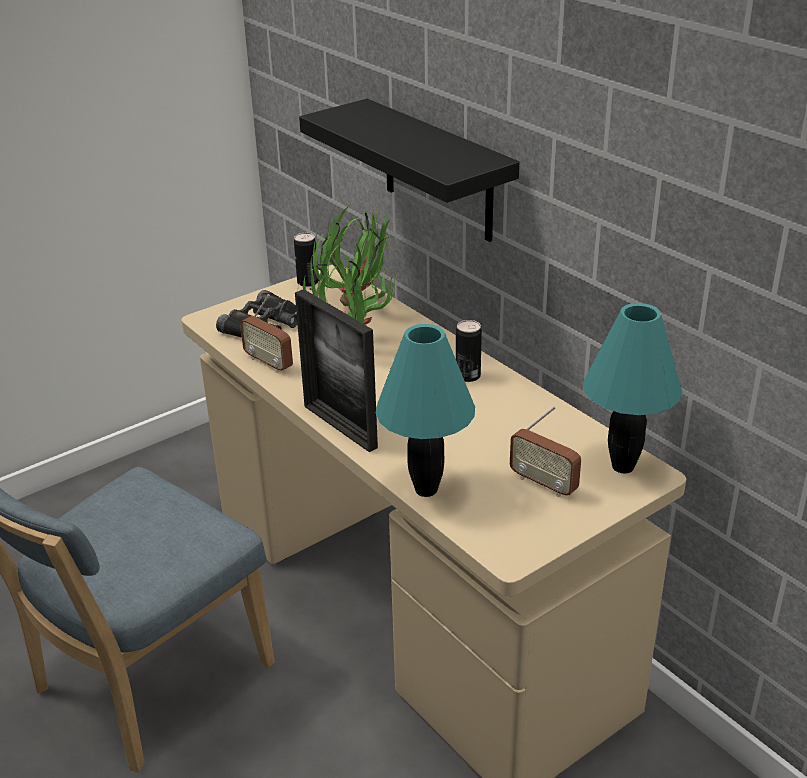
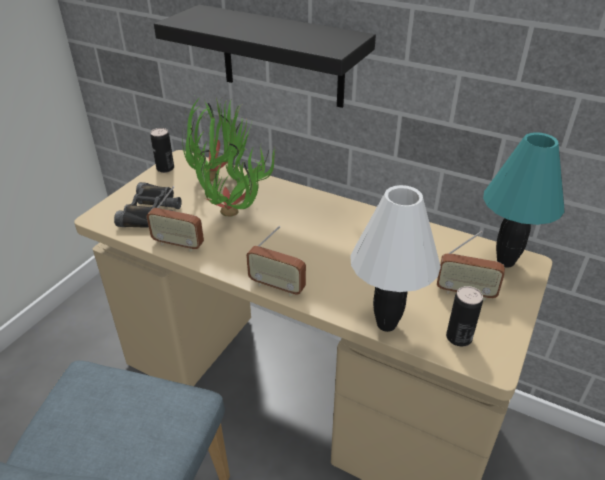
camera: 25 degrees left, 5 degrees up
picture frame [295,289,378,452] -> radio [246,226,306,296]
turquoise table lamp [376,324,475,497] -> white table lamp [350,185,441,332]
can [456,320,482,382] -> can moved to [446,286,483,347]

